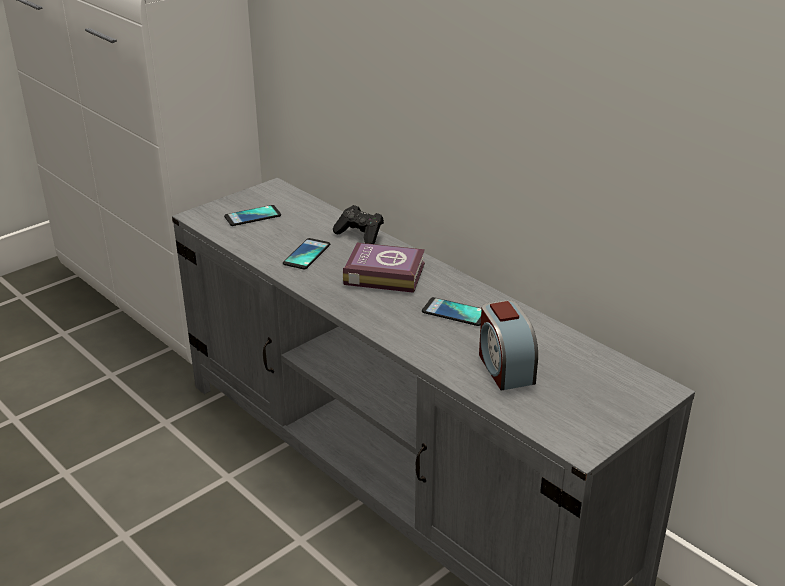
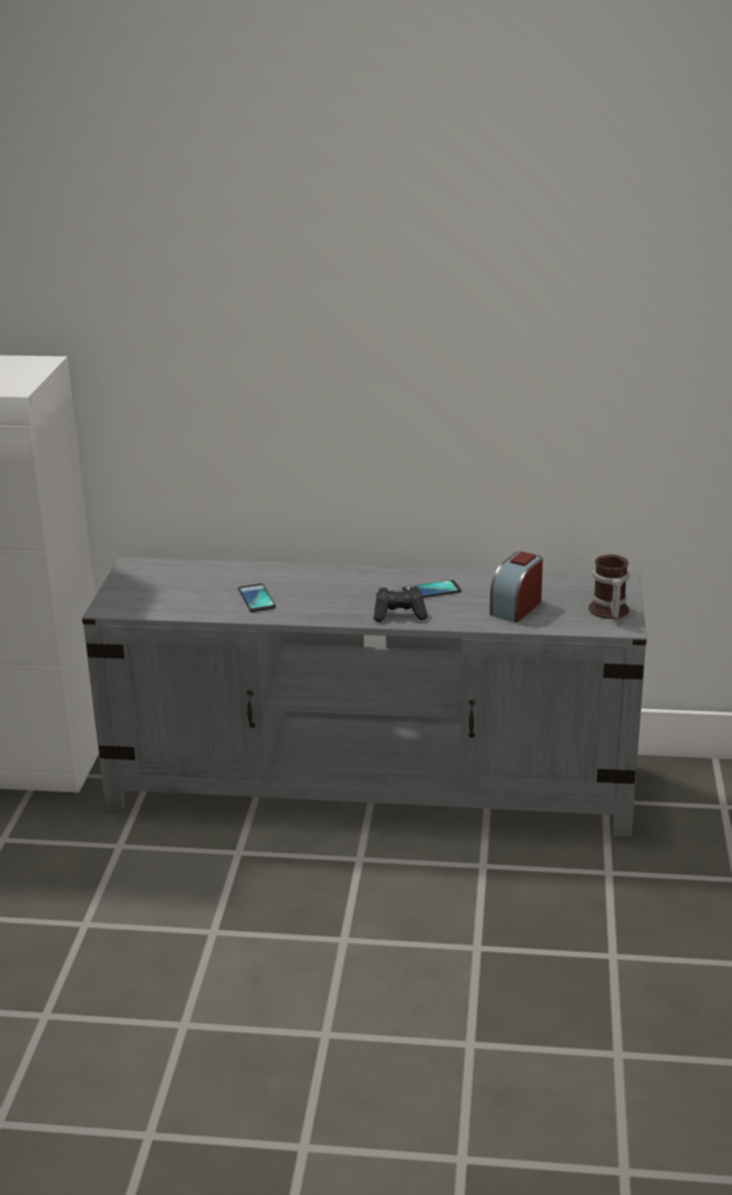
camera: 40 degrees left, 5 degrees down
phone [224,205,281,226] -> none
black game controller [333,205,384,244] -> black game controller moved to [374,587,428,622]
book [343,243,425,293] -> none
alarm clock [479,300,538,391] -> alarm clock turned 90 degrees clockwise [490,552,543,623]
none -> mug [589,554,629,619]

